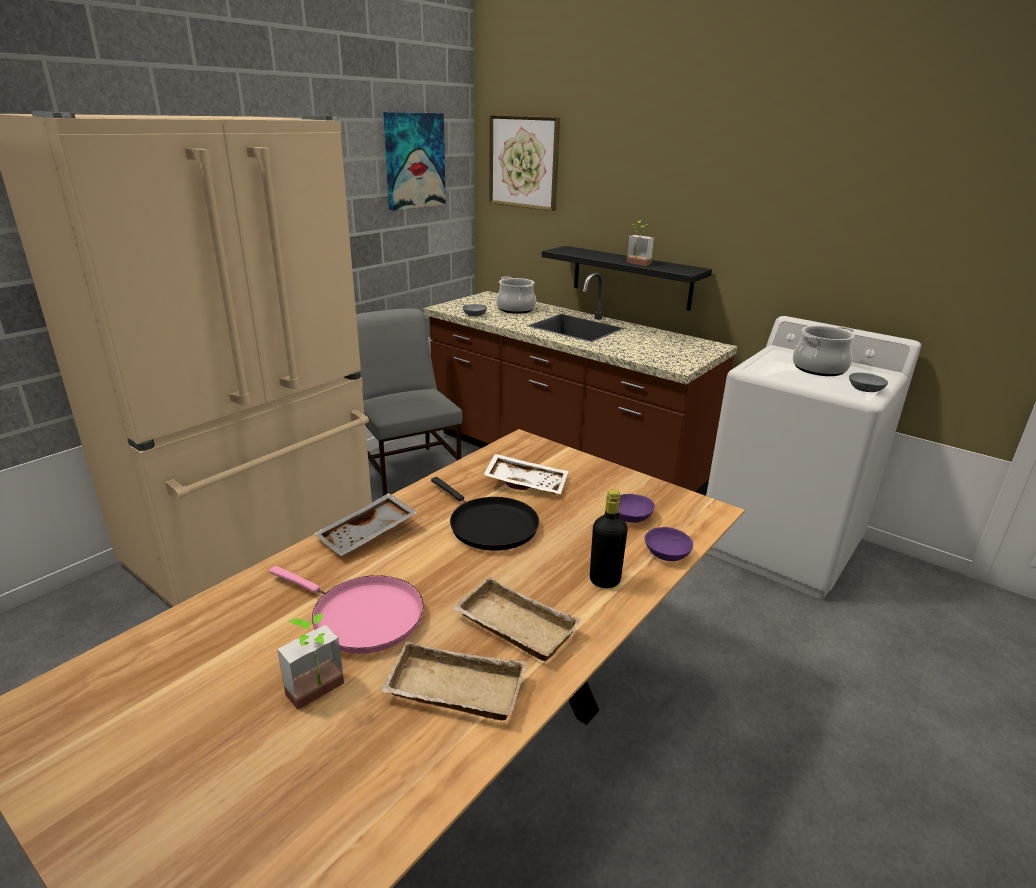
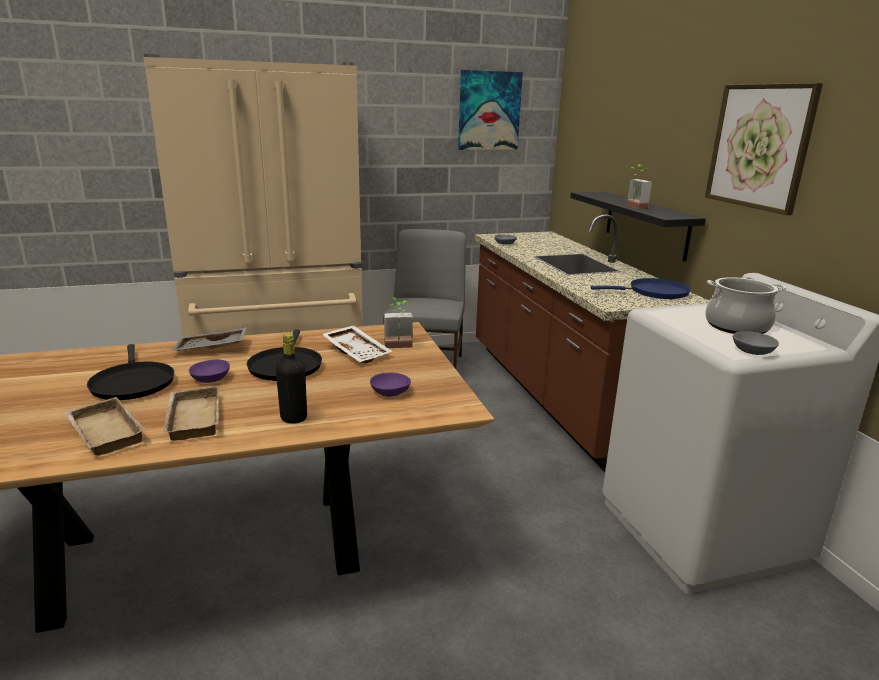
camera: 35 degrees right, 5 degrees down
pink frying pan [269,566,424,654] -> black frying pan [87,344,174,400]
potted plant [277,613,344,710] -> potted plant moved to [384,297,413,348]
picture [489,115,560,211] -> picture moved to [705,83,823,215]
cooking pot [496,276,536,314] -> none
purple bowl [644,527,693,561] -> purple bowl moved to [189,359,230,383]
none -> blue frying pan [591,278,691,299]

